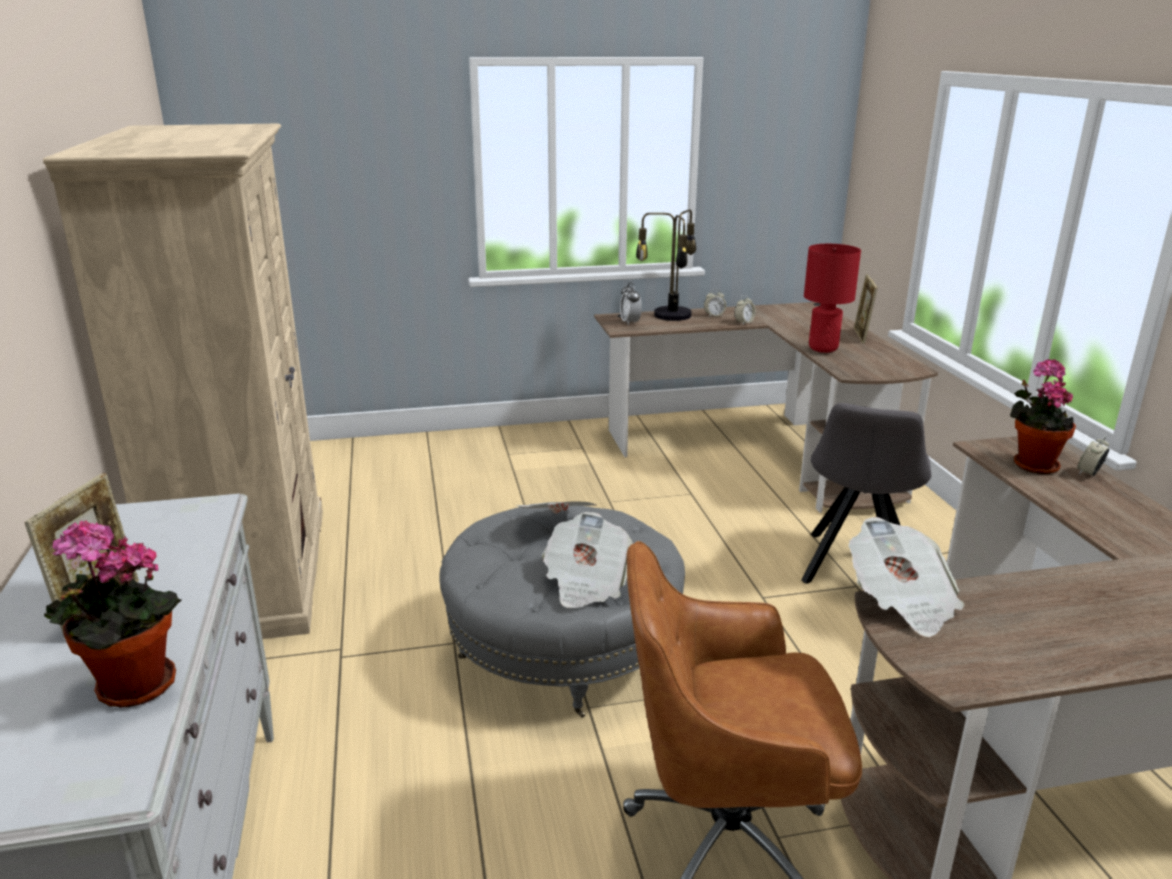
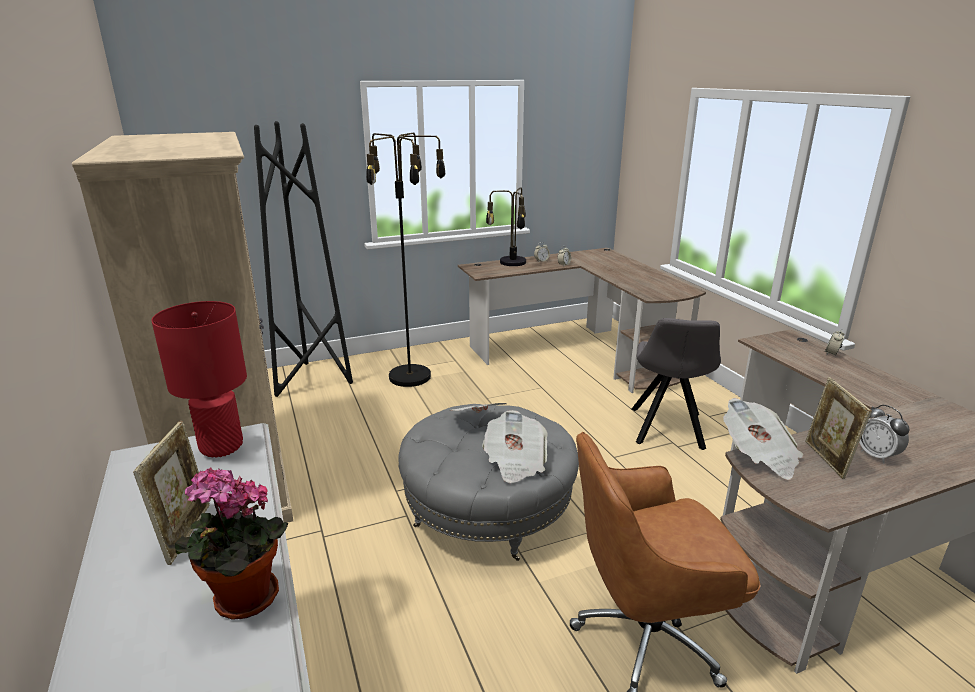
camera: 10 degrees left, 0 degrees up
alarm clock [620,282,642,325] -> alarm clock moved to [859,405,910,464]
red table lamp [804,244,861,353] -> red table lamp moved to [151,301,247,458]
picture frame [853,274,878,344] -> picture frame moved to [805,377,872,479]
potted plant [1010,359,1076,475] -> none
none -> black clothes rack [254,121,353,397]
none -> floor lamp [366,133,445,387]

